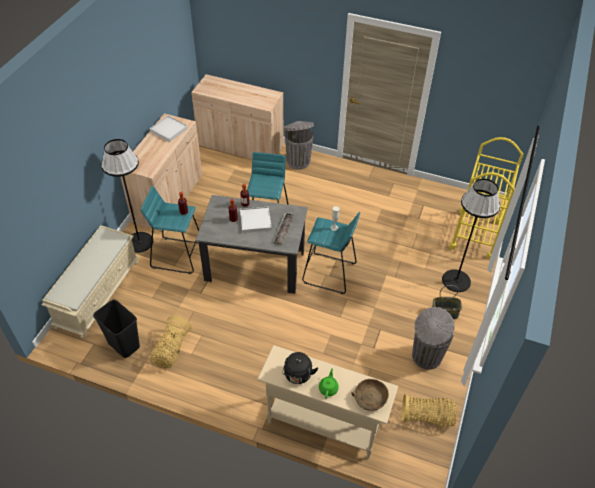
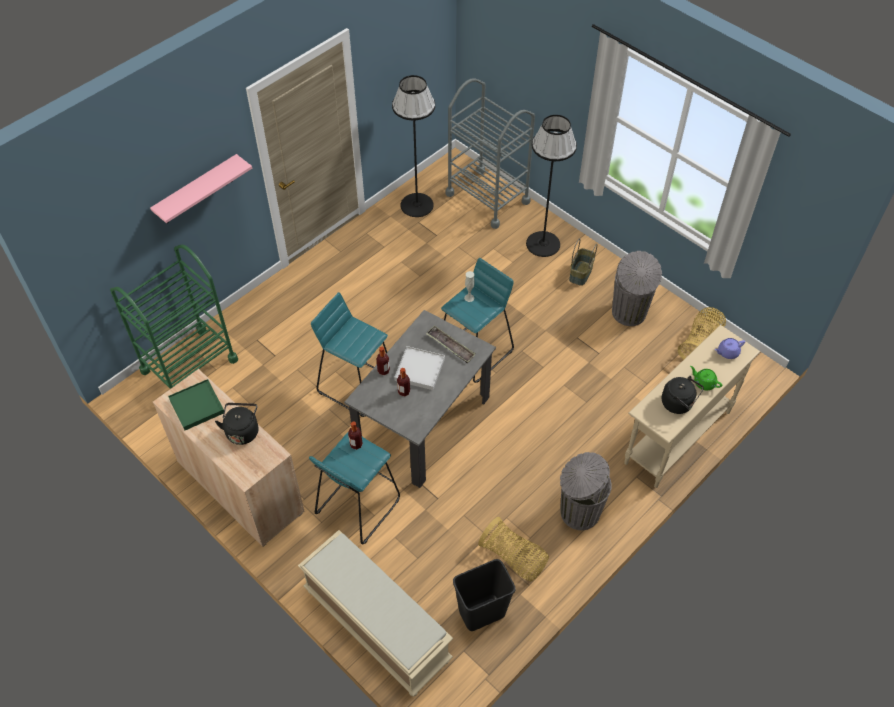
camera: 65 degrees left, 5 degrees up
black floor lamp [101,139,153,253] -> black floor lamp moved to [392,75,435,217]
white tray [150,116,188,142] -> green tray [168,379,224,430]
beige cabinet [191,74,283,159] -> green cart [110,244,238,389]
grey trash can [284,121,314,170] -> grey trash can moved to [560,452,612,530]
brown bowl [352,379,389,411] -> purple teapot [715,338,745,359]
yellow cart [449,137,523,260] -> grey cart [445,78,535,229]
none -> pink shelf [150,154,252,223]
none -> black kettle [215,403,258,445]

